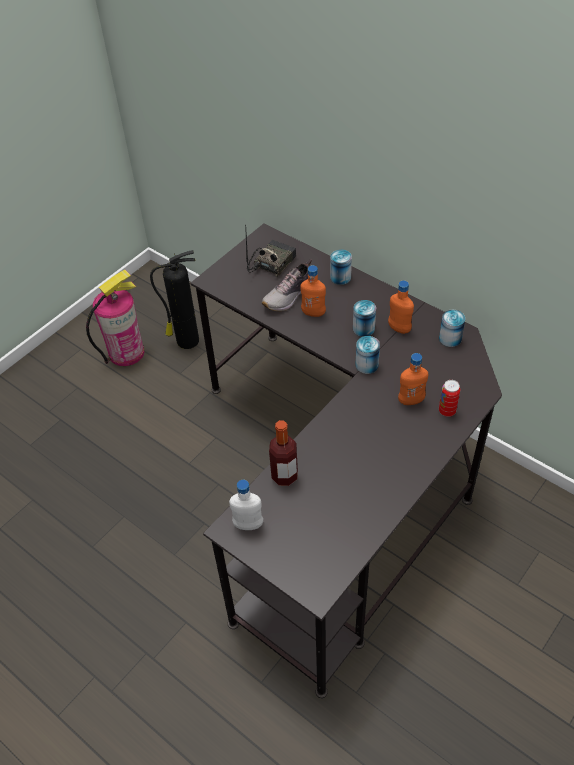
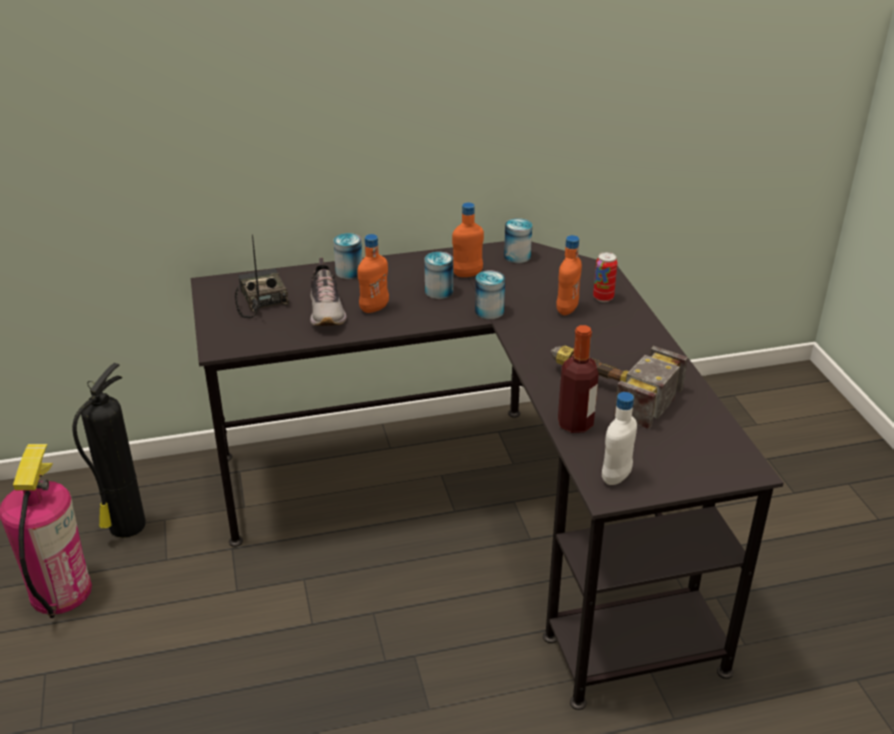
camera: 55 degrees left, 15 degrees down
none -> hammer [551,346,688,429]

